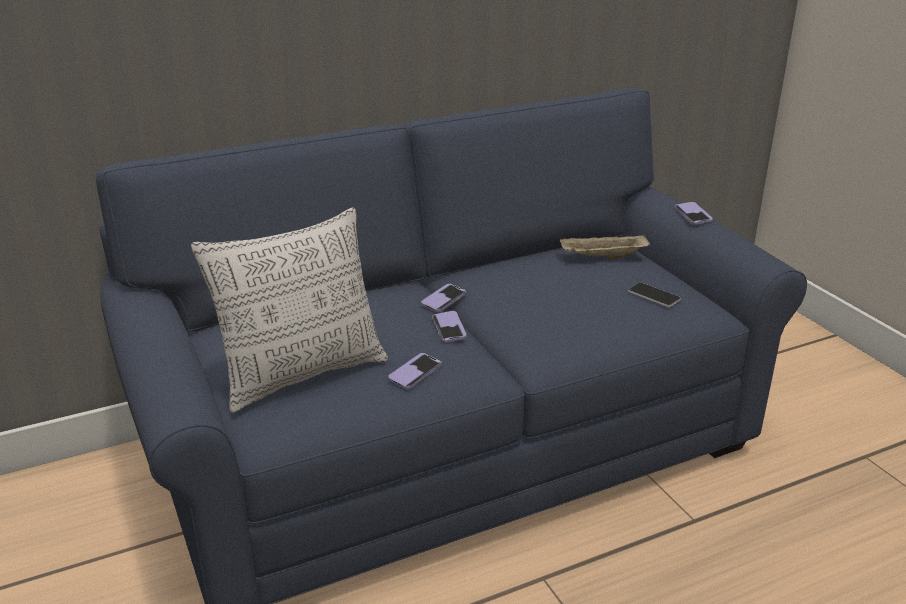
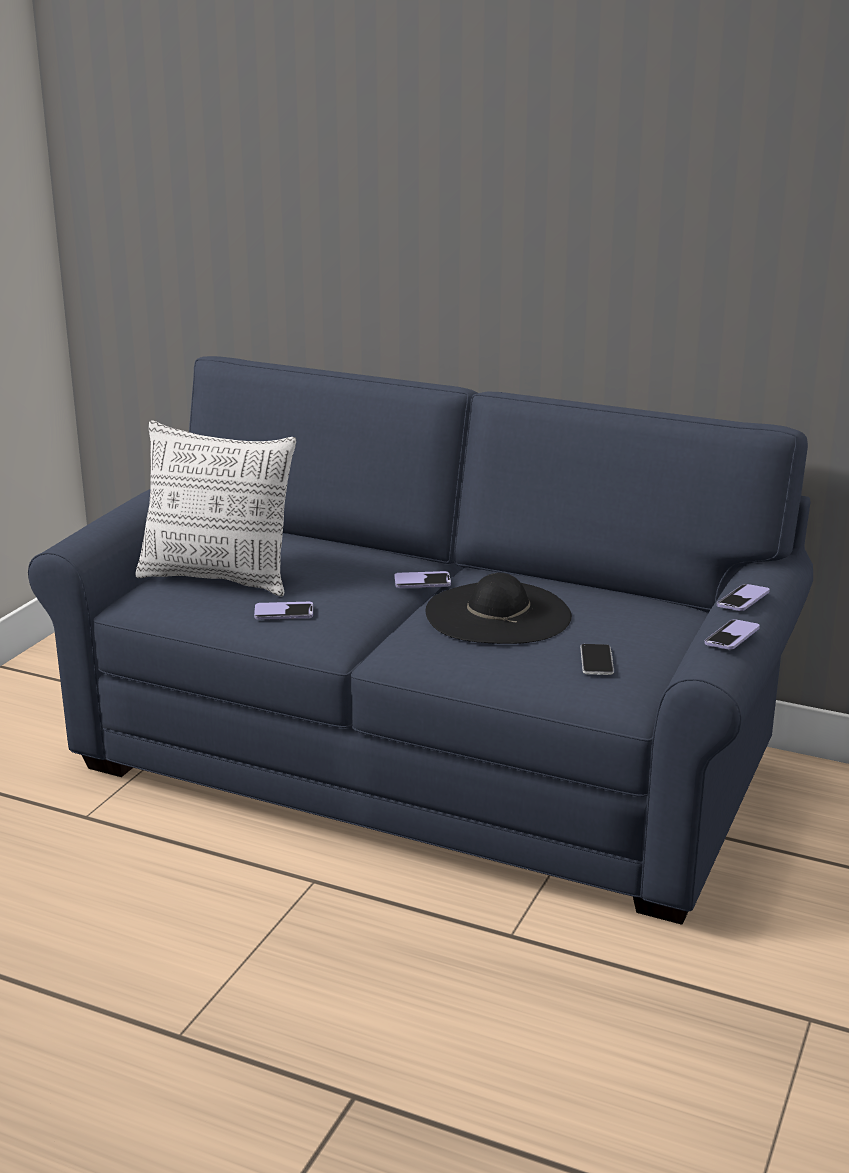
camera: 50 degrees right, 5 degrees down
phone [432,311,467,343] -> phone moved to [704,619,760,650]
beige tray [560,234,650,260] -> none
none -> black hat [426,573,572,644]

